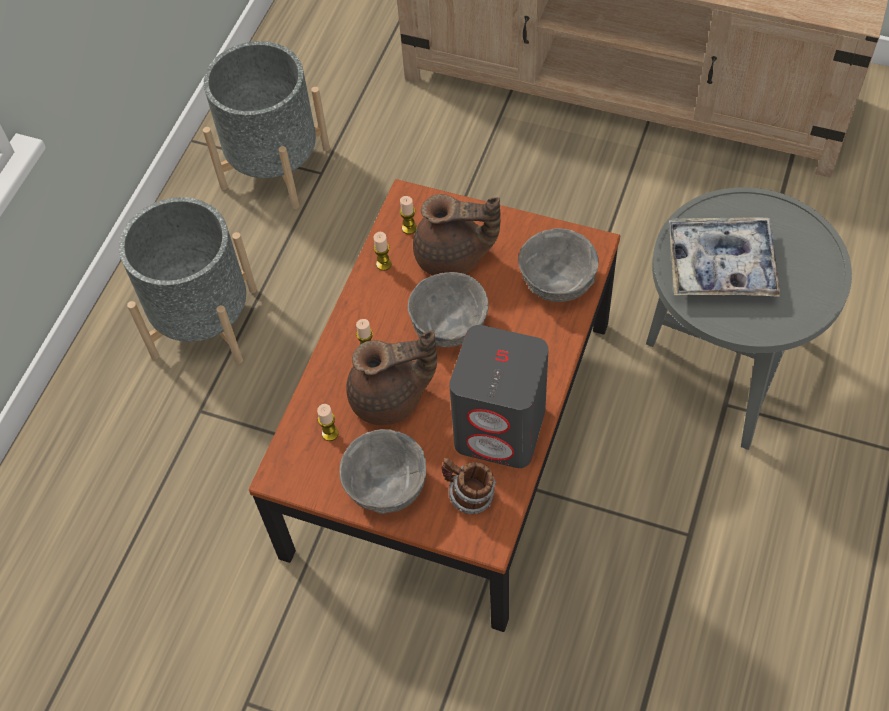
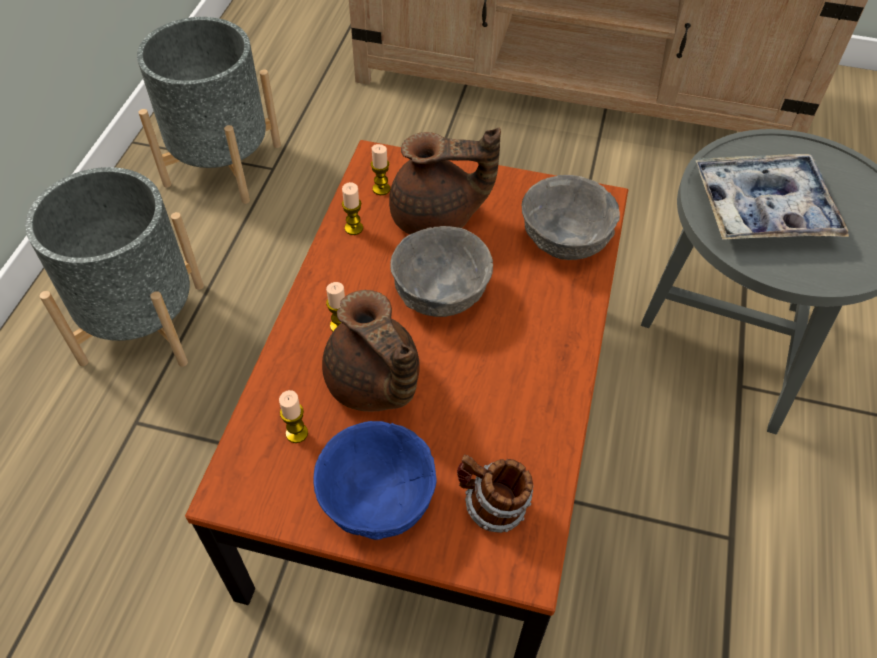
camera: 10 degrees left, 5 degrees down
grey bowl [339,429,426,514] -> blue bowl [314,421,437,540]
brown teapot [346,331,437,425] -> brown teapot turned 75 degrees clockwise [322,290,420,411]
grey speaker [449,325,549,468] -> none

